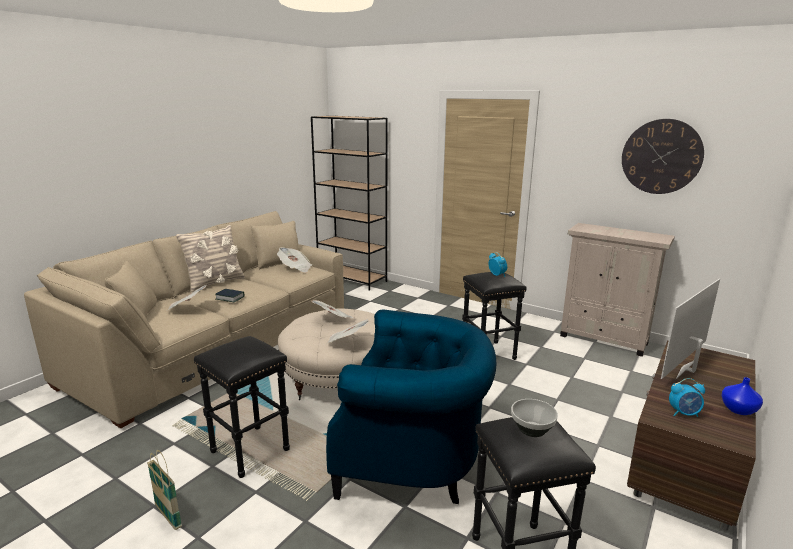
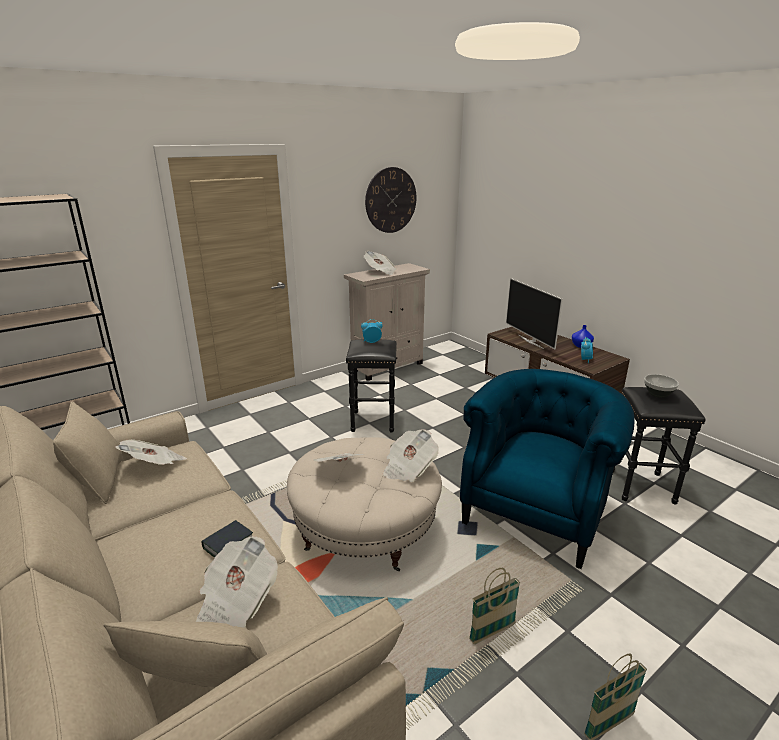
camera: 70 degrees left, 5 degrees up
beige pillow [176,225,245,292] -> none
black stool [194,336,290,478] -> basket [469,568,520,644]
none -> newspaper [364,251,397,275]

